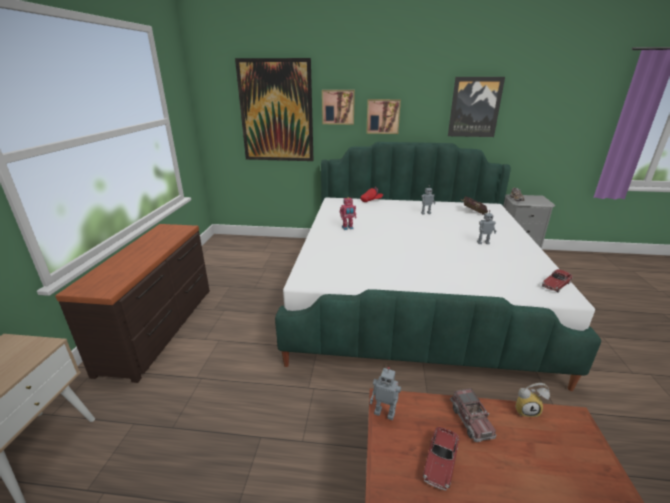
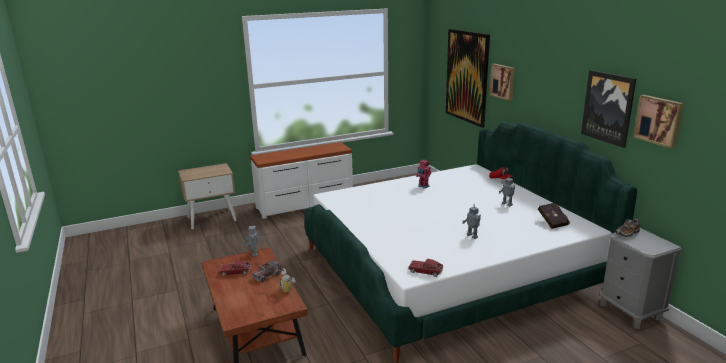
camera: 60 degrees right, 5 degrees down
brown dresser [55,224,210,383] -> white dresser [250,142,353,219]
picture [366,99,401,134] -> picture moved to [633,95,684,149]

